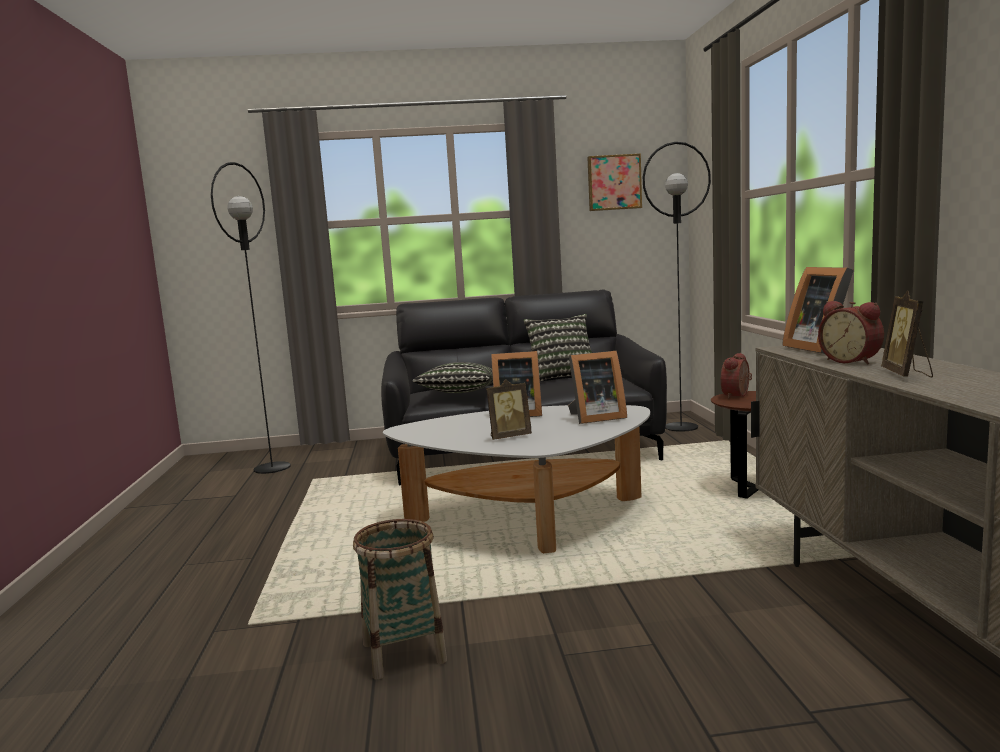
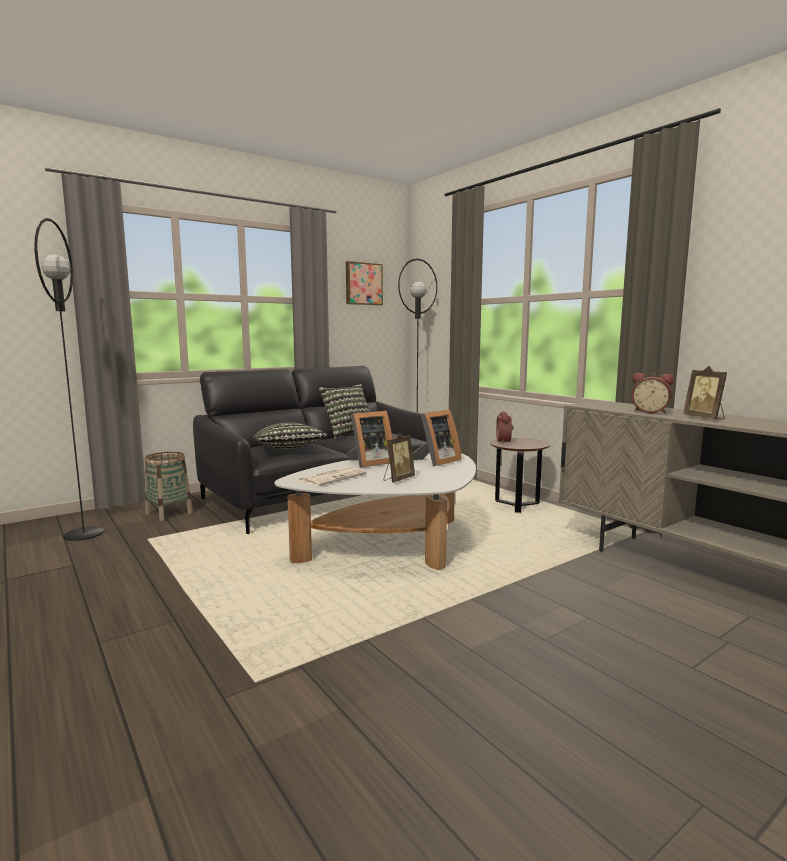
camera: 30 degrees left, 0 degrees up
basket [353,519,447,680] -> basket moved to [145,452,193,521]
picture frame [782,267,854,354] -> none
none -> newspaper [299,467,367,486]

